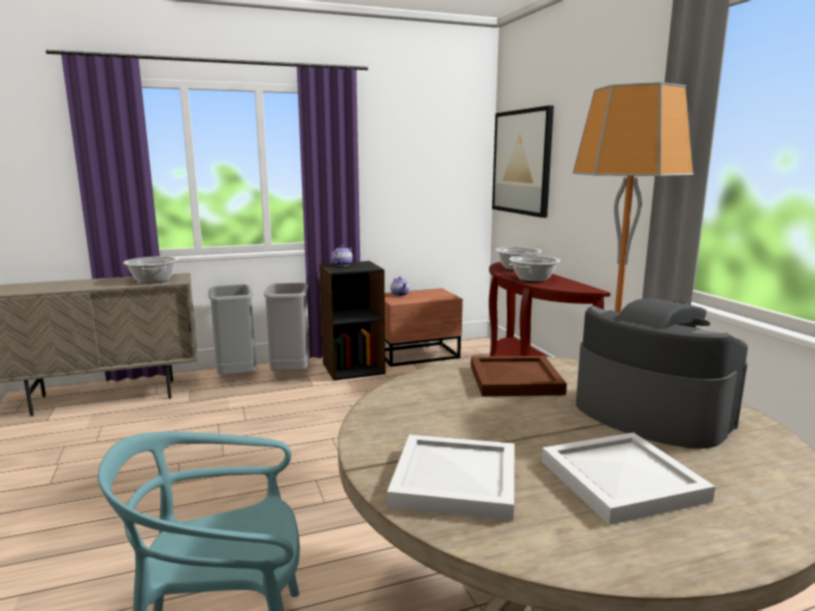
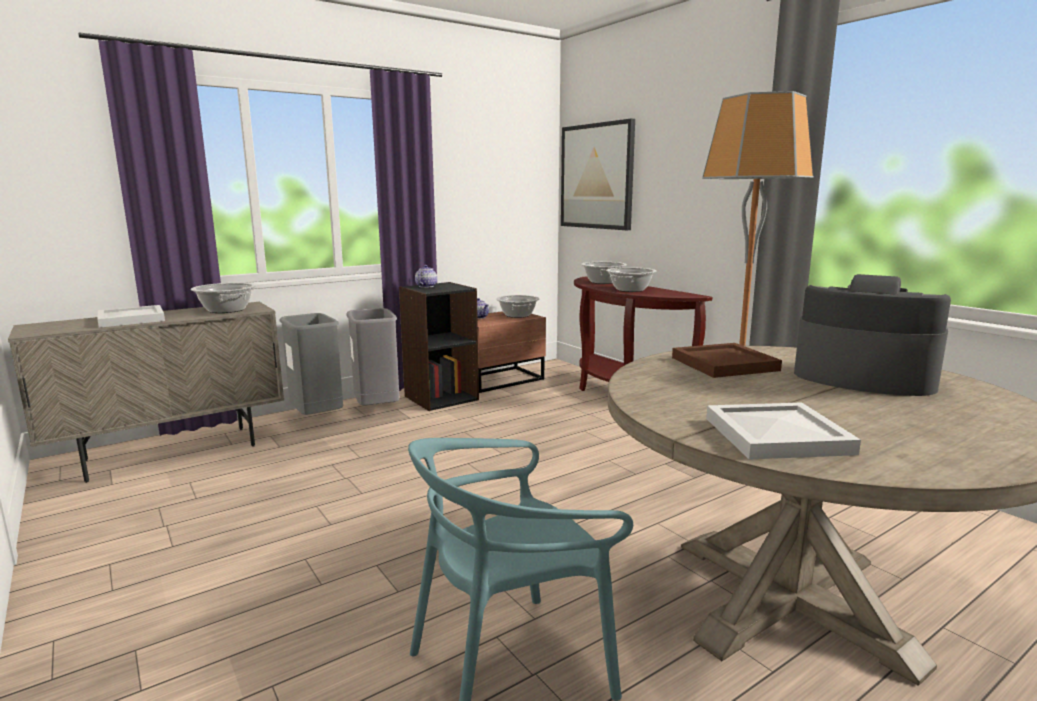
camera: 15 degrees left, 0 degrees up
white tray [542,432,715,525] -> white tray moved to [97,305,165,328]
none -> cooking pot [496,295,540,318]

